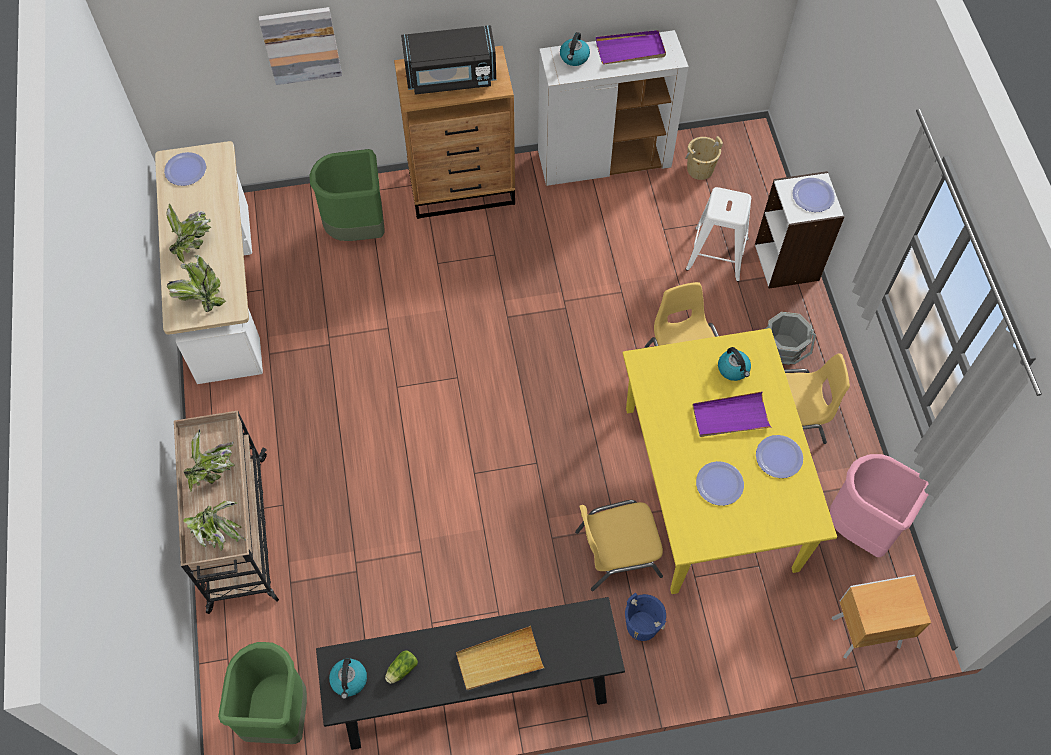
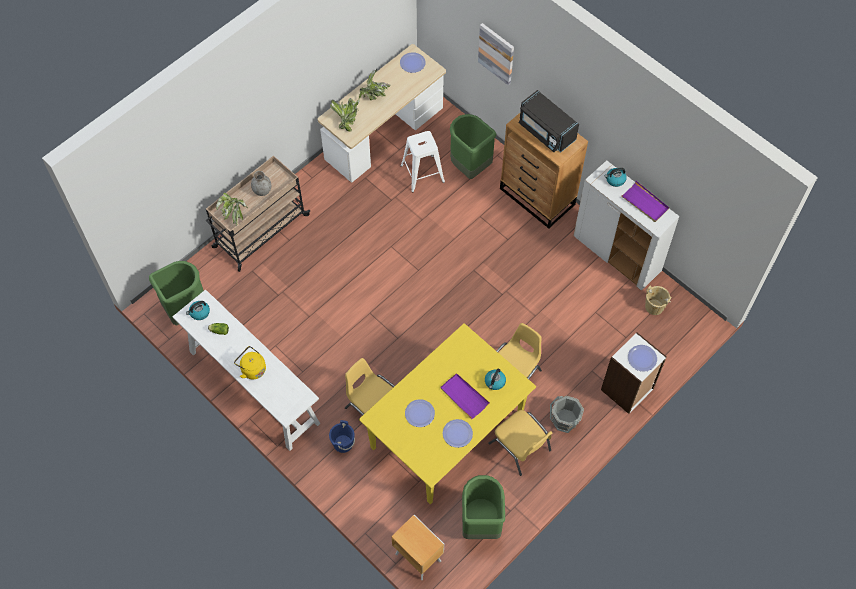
camera: 55 degrees right, 0 degrees up
potted plant [184,429,235,493] -> grey vase [251,171,271,196]
black console table [316,597,625,750] -> white console table [172,289,320,451]
beige tray [456,626,544,690] -> yellow kettle [234,346,266,380]
white stool [686,187,751,282] -> white stool moved to [400,131,445,192]
pink trash can [830,454,929,557] -> green trash can [462,475,505,539]

